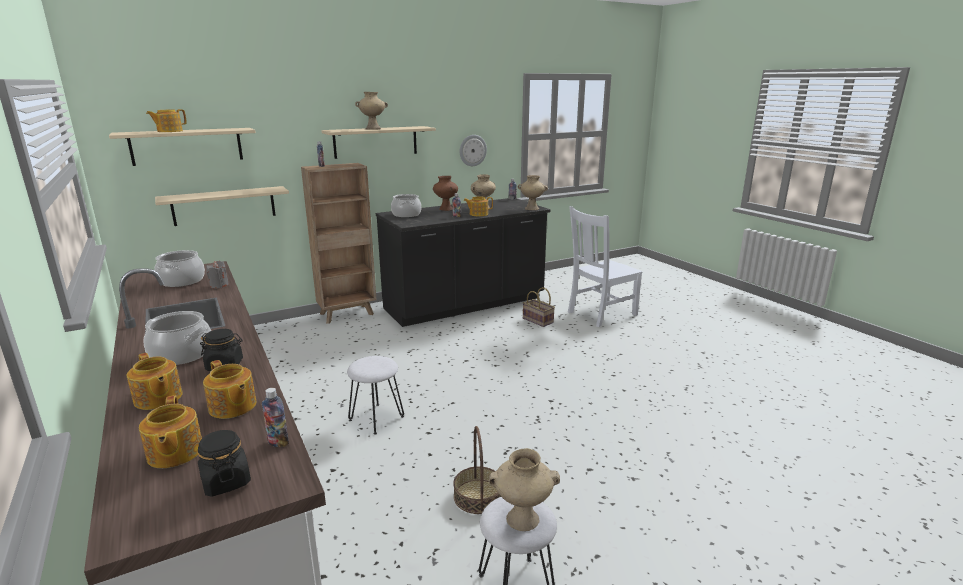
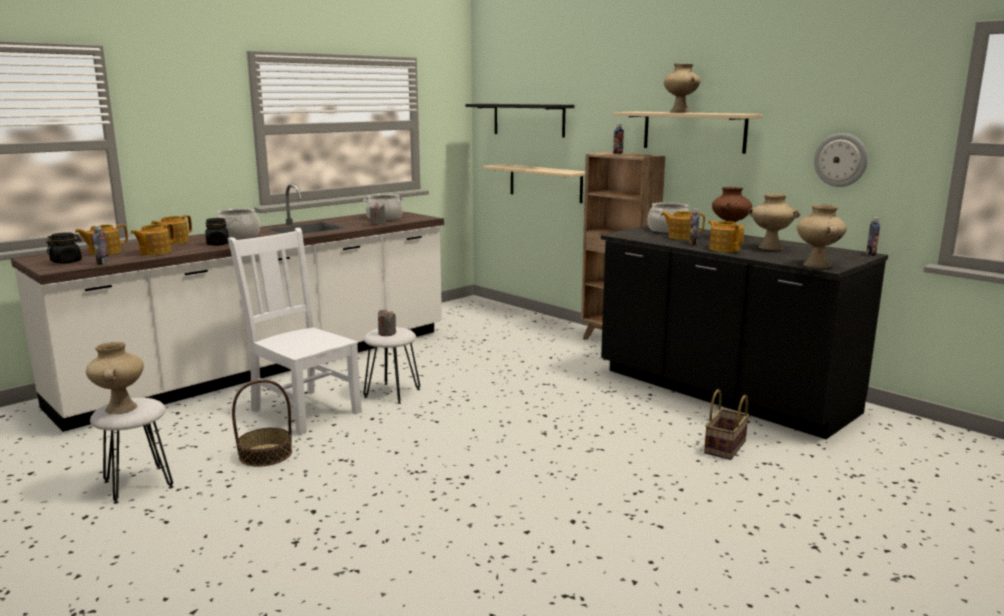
camera: 75 degrees right, 5 degrees down
beige shelf [109,128,256,166] -> black shelf [465,104,575,138]
teapot [146,109,187,132] -> teapot moved to [661,211,705,240]
white chair [568,206,642,327] -> white chair moved to [228,228,362,435]
none -> grey candle [378,309,396,336]

